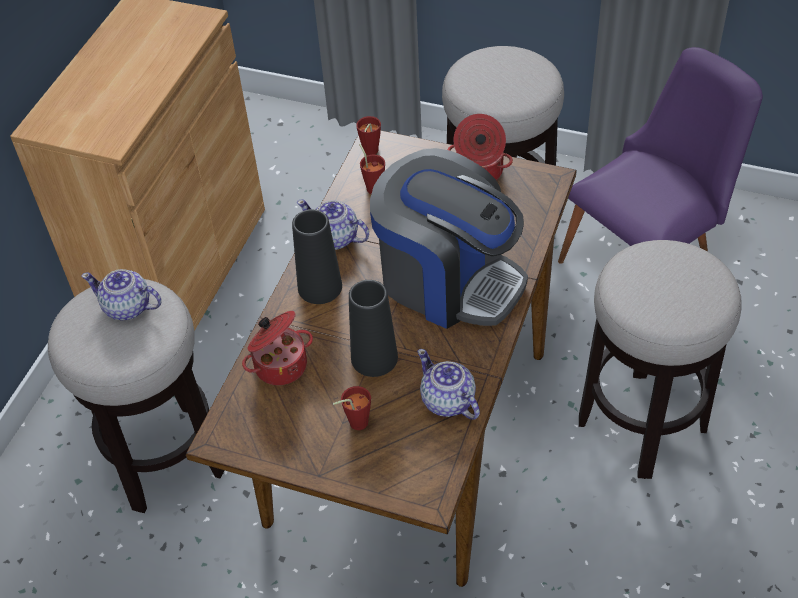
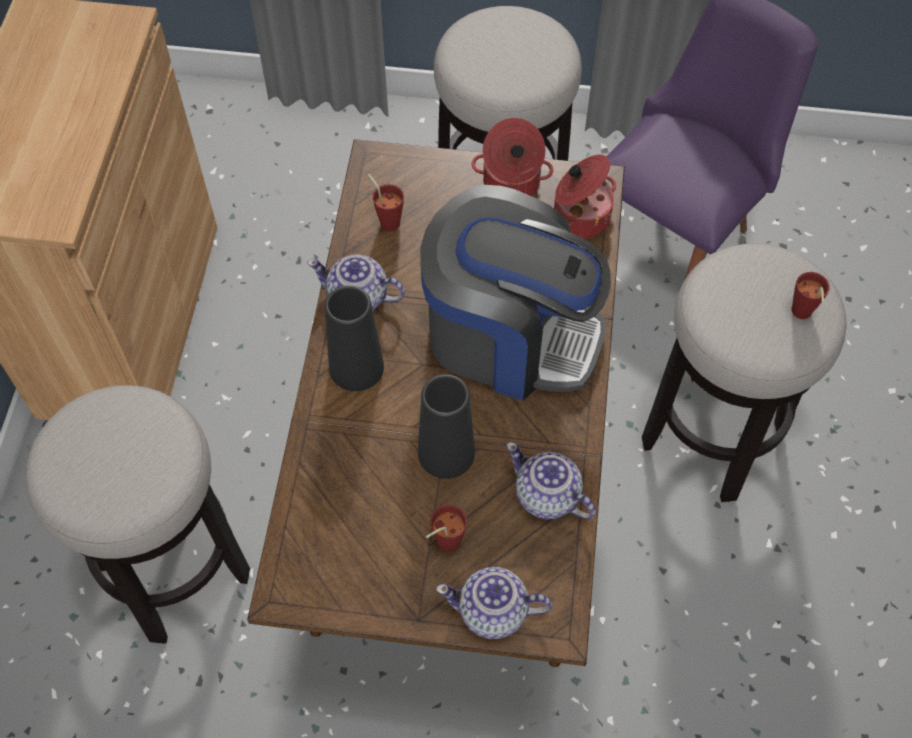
camera: 15 degrees left, 10 degrees up
teapot [81,269,162,320] -> teapot moved to [436,567,552,639]
cooking pot [242,311,313,385] -> cooking pot moved to [554,155,616,239]
red cup [356,116,381,155] -> red cup moved to [792,272,830,319]

